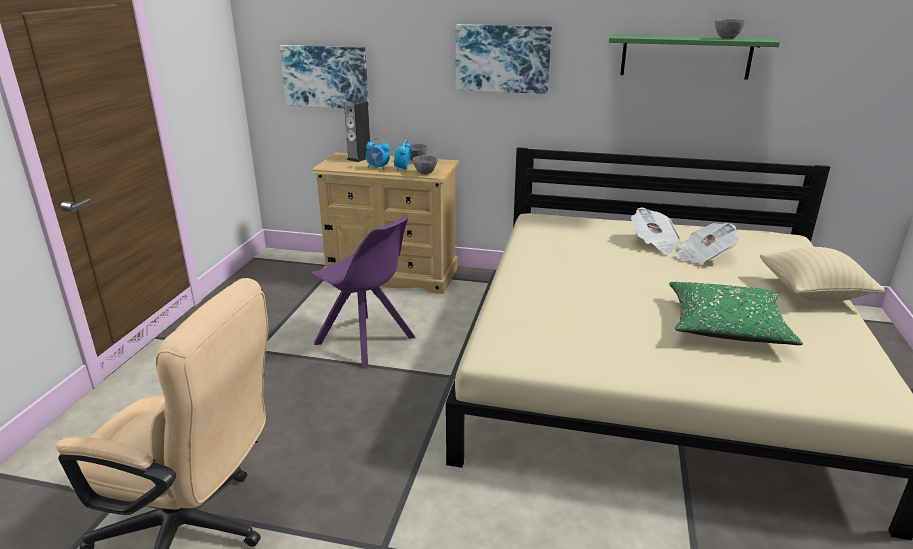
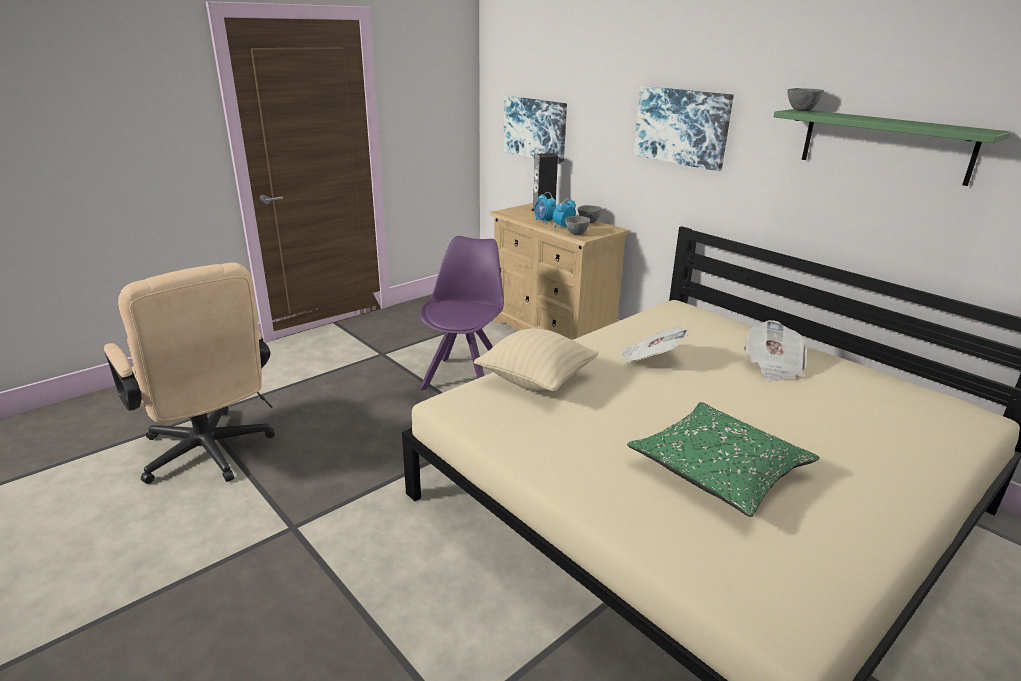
camera: 35 degrees right, 0 degrees up
purple chair [311,215,415,369] -> purple chair turned 150 degrees counterclockwise [419,236,504,391]
newspaper [675,223,739,264] -> newspaper moved to [621,327,689,363]
grey bowl [715,19,745,39] -> grey bowl moved to [787,88,824,111]
beige pillow [760,247,885,302] -> beige pillow moved to [474,328,599,392]

